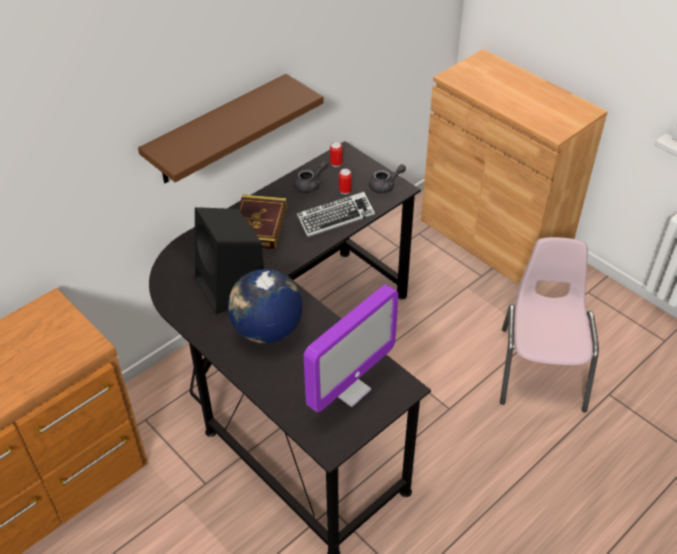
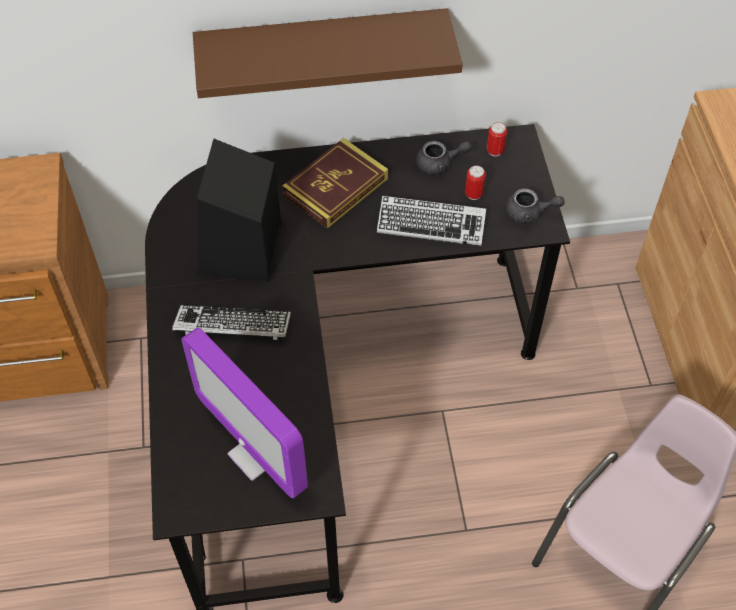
camera: 35 degrees right, 10 degrees up
globe [228,269,302,344] -> keyboard [172,305,291,340]
monitor [304,285,398,412] -> monitor turned 60 degrees clockwise [182,327,308,498]

